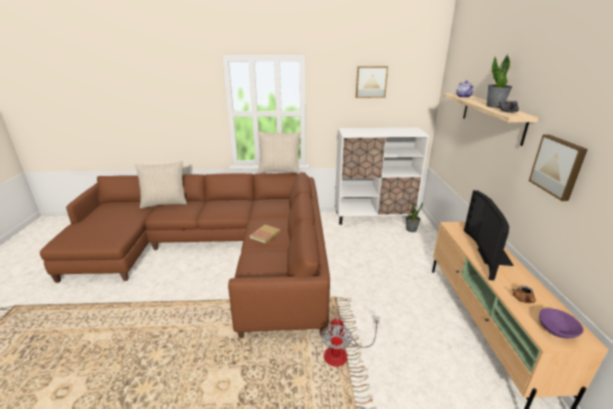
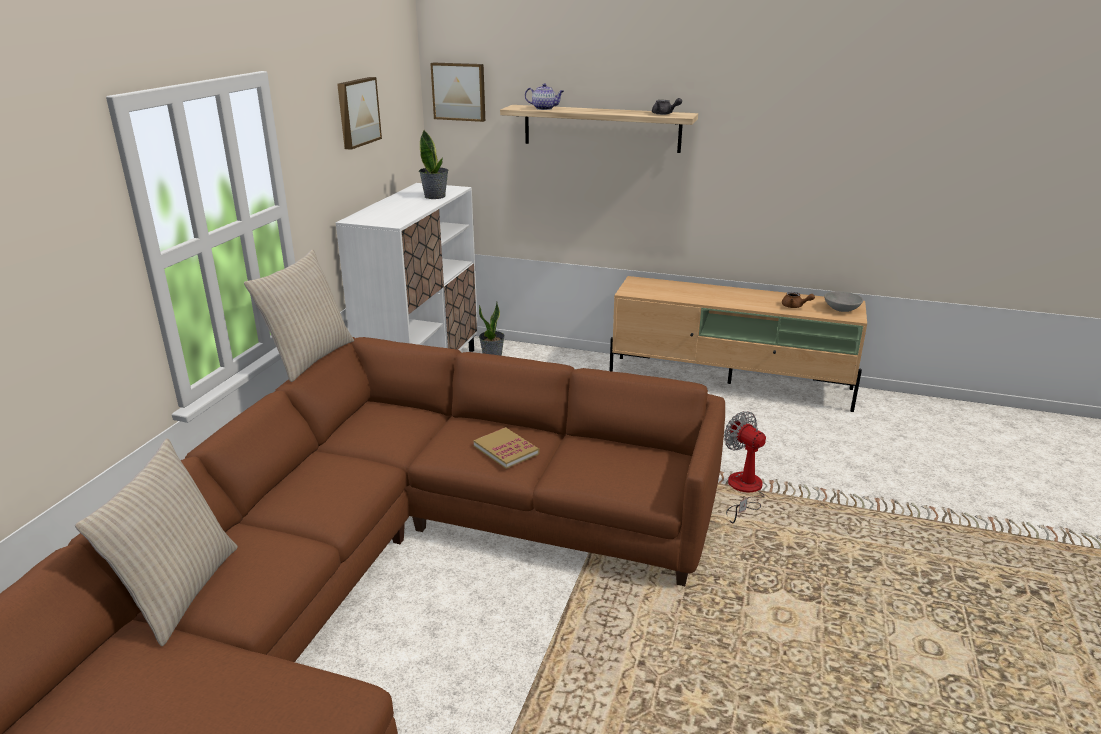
camera: 70 degrees left, 0 degrees up
fan [321,316,380,367] -> fan turned 150 degrees counterclockwise [724,411,766,524]
television [464,190,513,280] -> none
potted plant [487,54,512,108] -> potted plant moved to [419,130,449,199]
picture [529,134,588,201] -> picture moved to [430,63,485,122]
purple bowl [539,308,583,338] -> grey bowl [824,291,863,312]

